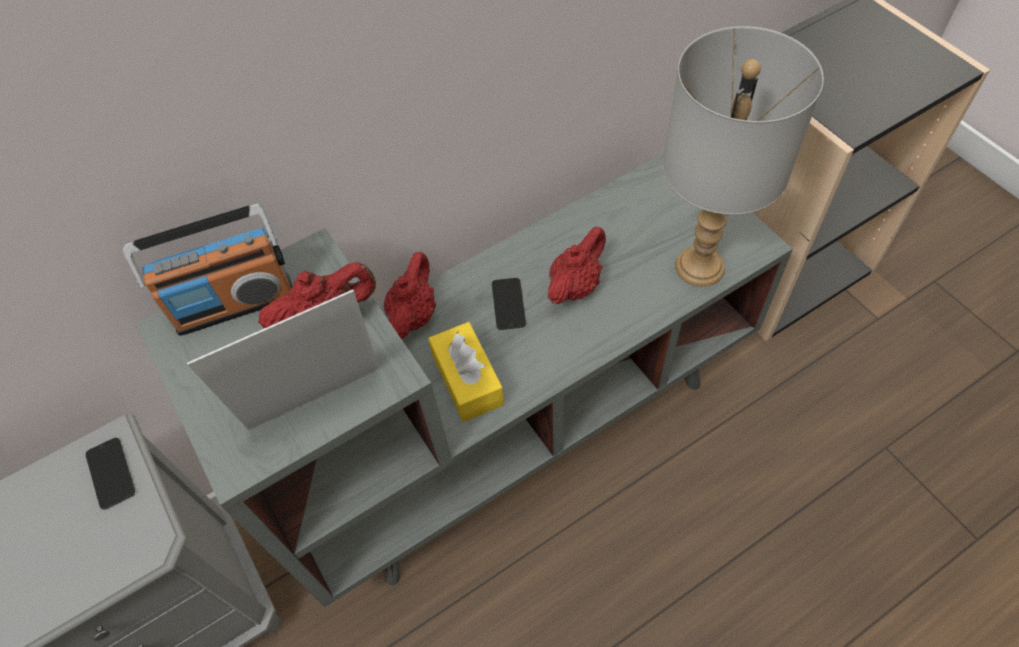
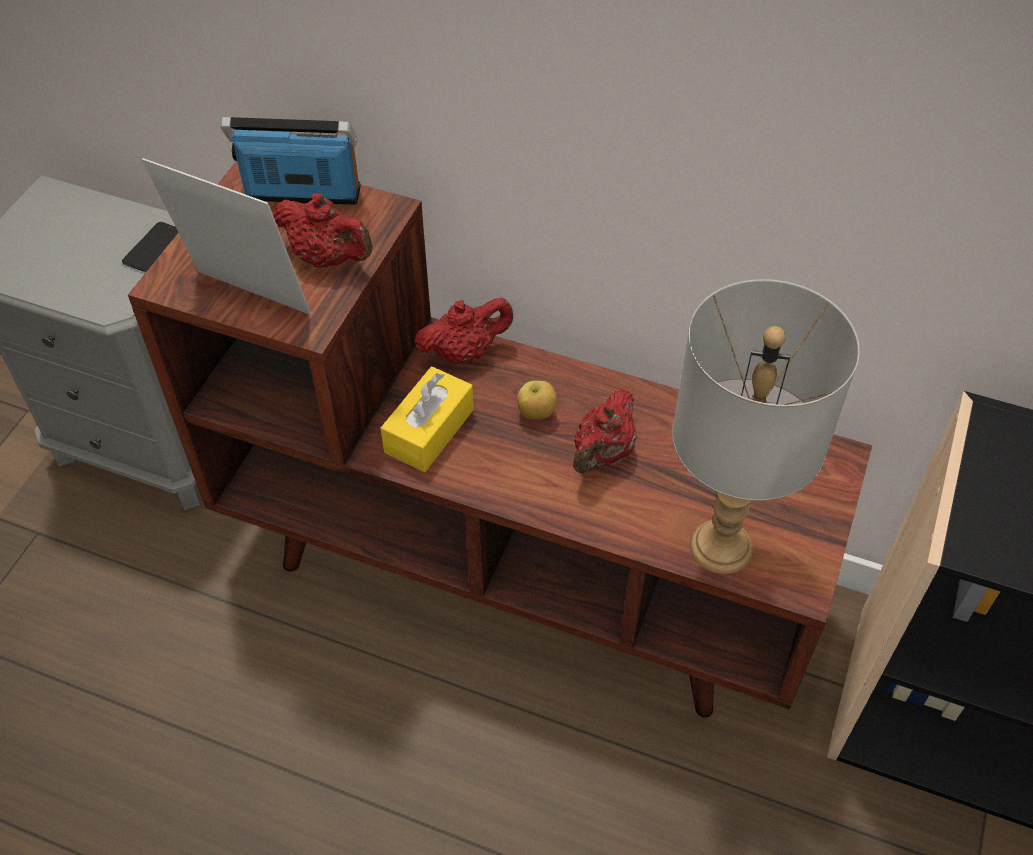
camera: 50 degrees right, 5 degrees down
radio [123,203,293,336] -> radio turned 150 degrees clockwise [220,117,361,205]
grey tv stand [136,154,793,607] -> brown tv stand [128,161,872,718]
phone [492,278,526,330] -> apple [517,381,557,420]
red teapot [547,227,606,304] -> red teapot turned 120 degrees clockwise [573,389,636,474]

